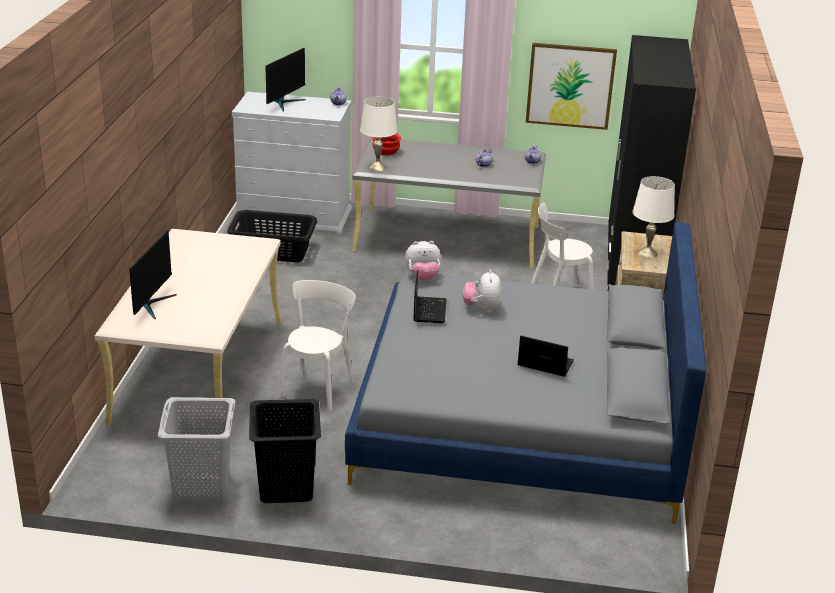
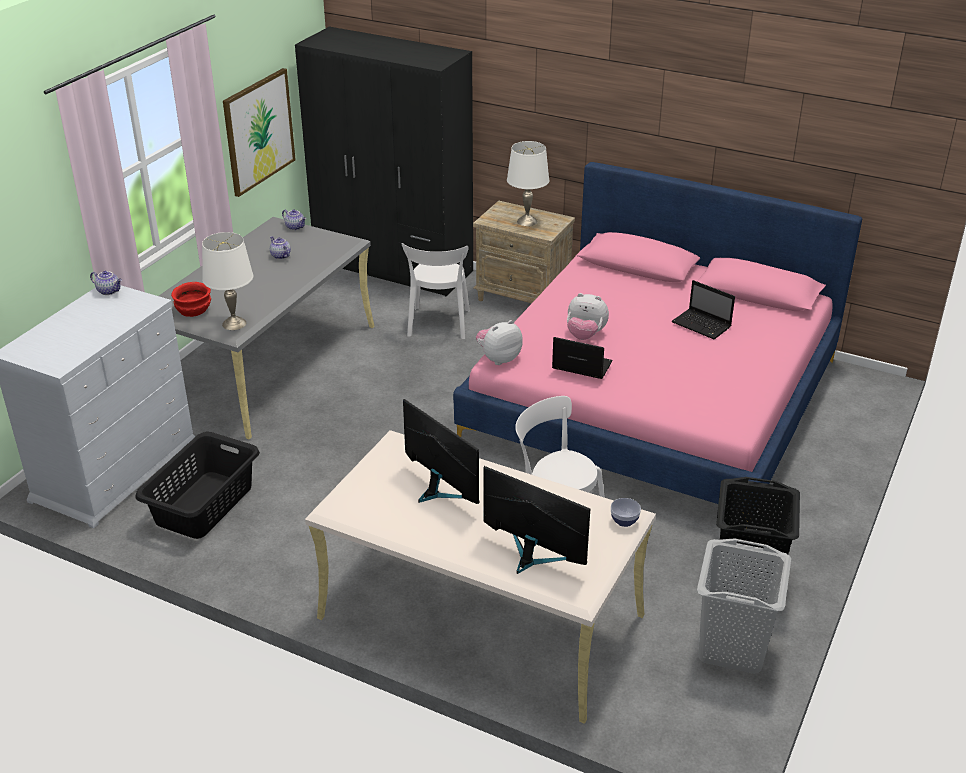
camera: 70 degrees left, 5 degrees up
monitor [265,48,306,111] -> monitor moved to [403,399,479,504]
grey bed [345,221,706,524] -> pink bed [453,162,862,522]
plush toy [405,241,441,281] -> plush toy turned 135 degrees counterclockwise [476,320,523,365]
laptop [517,336,574,377] -> laptop turned 90 degrees counterclockwise [671,280,735,339]
none -> bowl [611,498,641,527]

